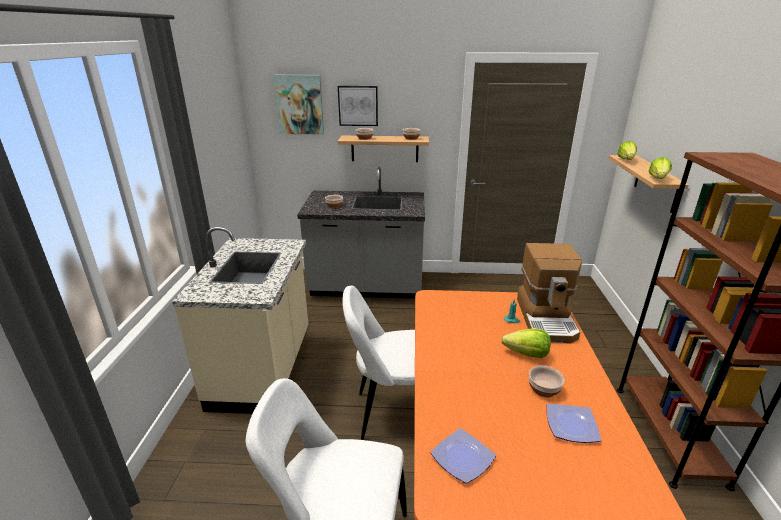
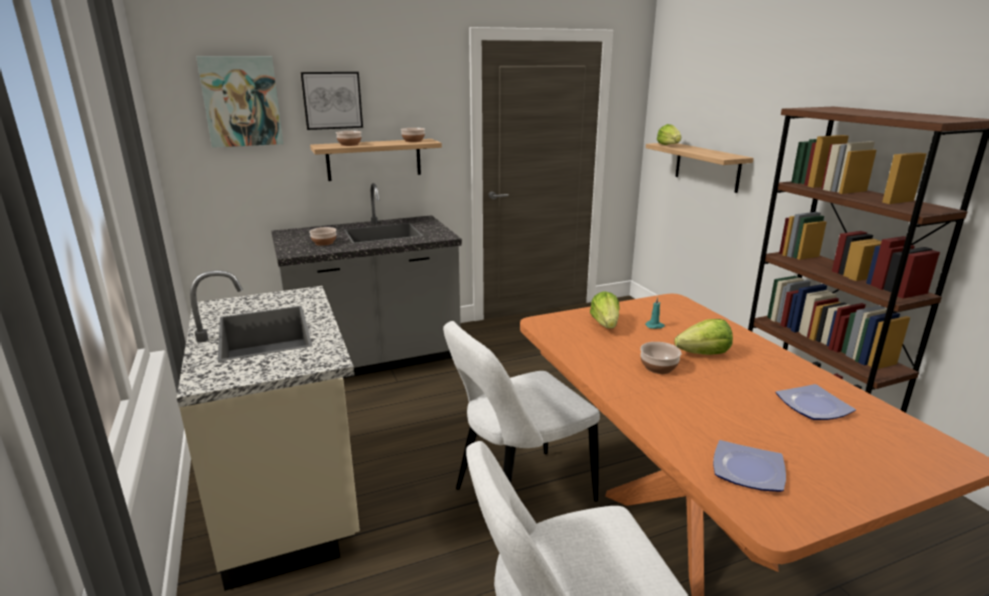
camera: 25 degrees left, 5 degrees down
coffee machine [517,243,582,343] -> none
bowl [529,365,565,397] -> bowl moved to [640,342,681,374]
lettuce [648,157,672,179] -> lettuce moved to [590,291,620,329]

